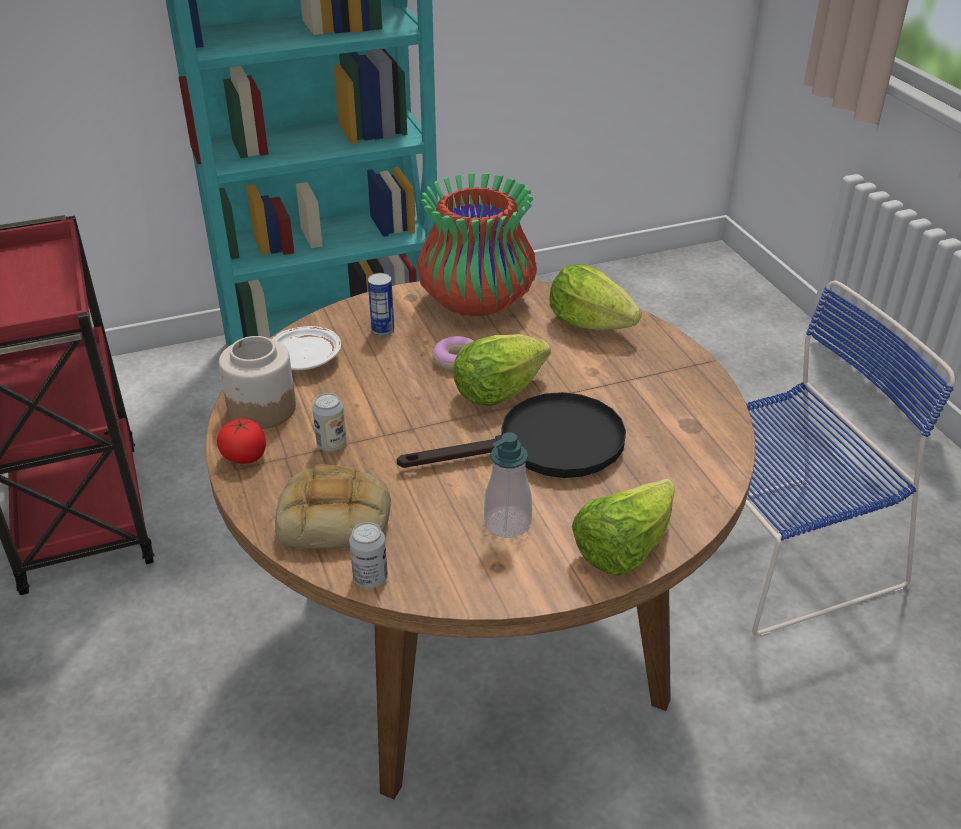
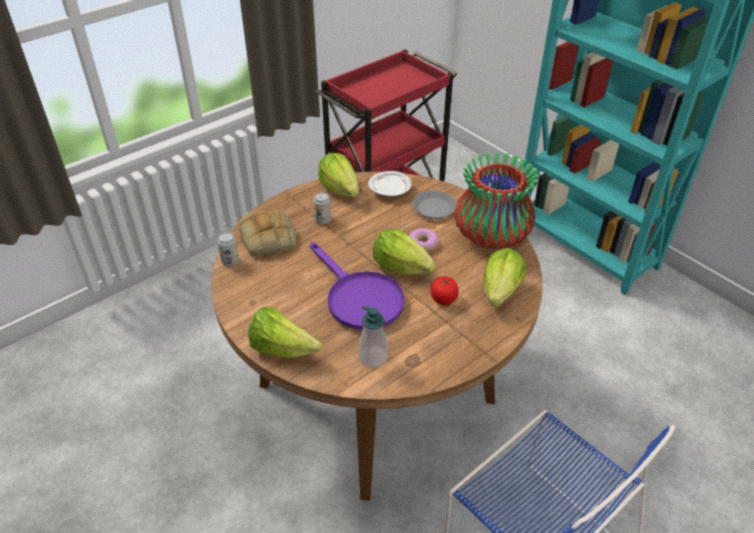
camera: 70 degrees right, 5 degrees up
tomato [217,418,266,464] -> tomato moved to [431,276,459,305]
jar [219,336,296,429] -> lettuce [318,153,359,197]
can [368,273,394,336] -> grey plate [412,190,457,219]
black frying pan [397,392,626,478] -> purple frying pan [310,242,405,330]
soap dispenser [484,432,532,538] -> soap dispenser moved to [359,305,388,367]

